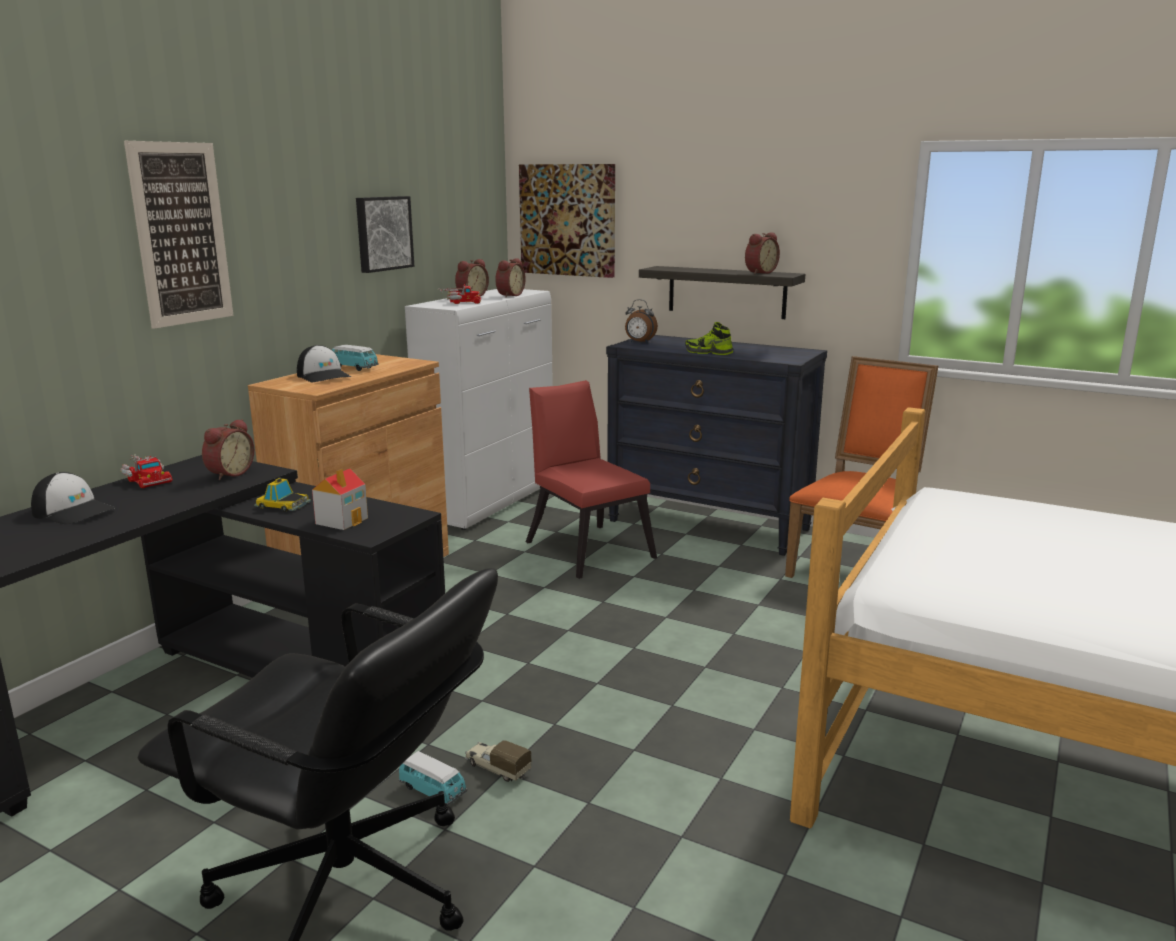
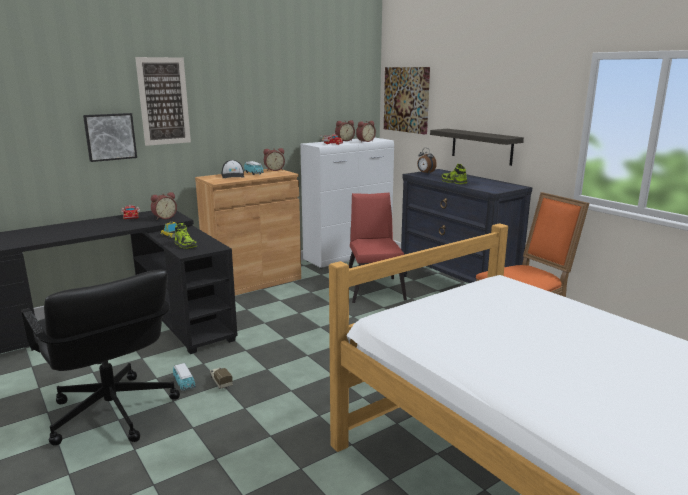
camera: 25 degrees right, 0 degrees up
cap [31,472,116,524] -> none
toy house [312,469,368,530] -> shoe [175,223,197,249]
picture [356,196,414,273] -> picture moved to [83,113,137,162]
alarm clock [745,232,780,274] -> alarm clock moved to [263,148,285,171]

